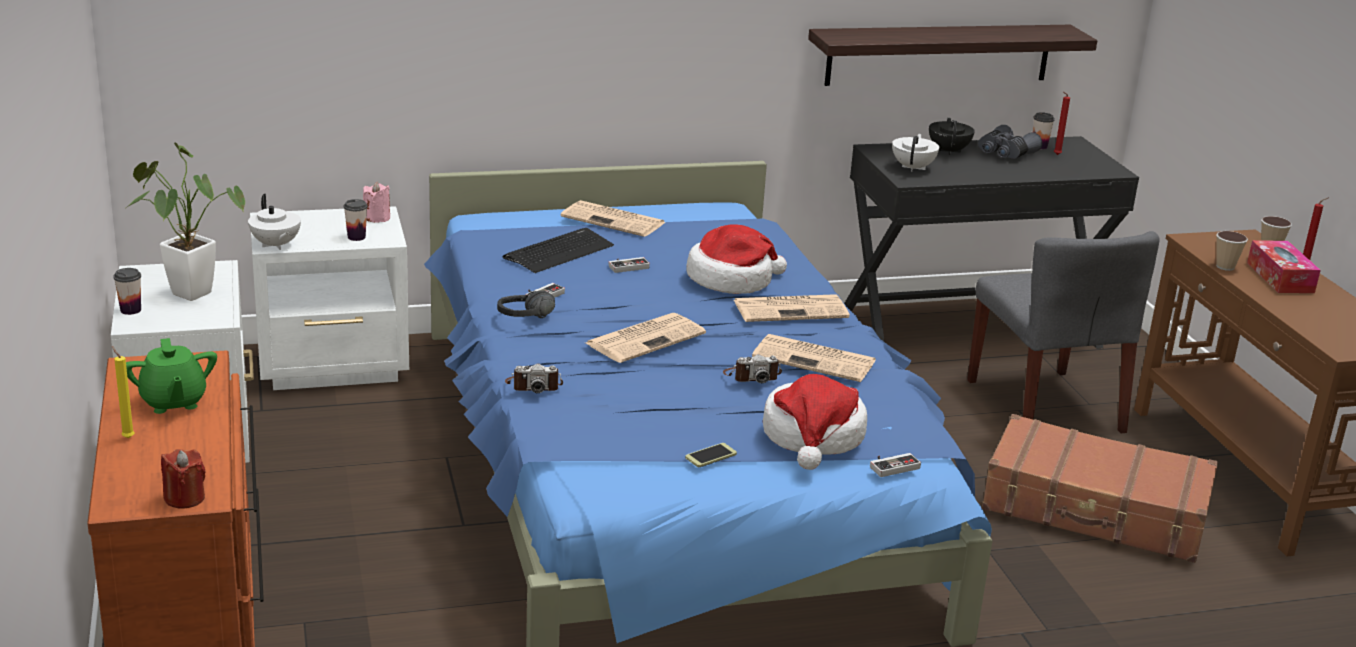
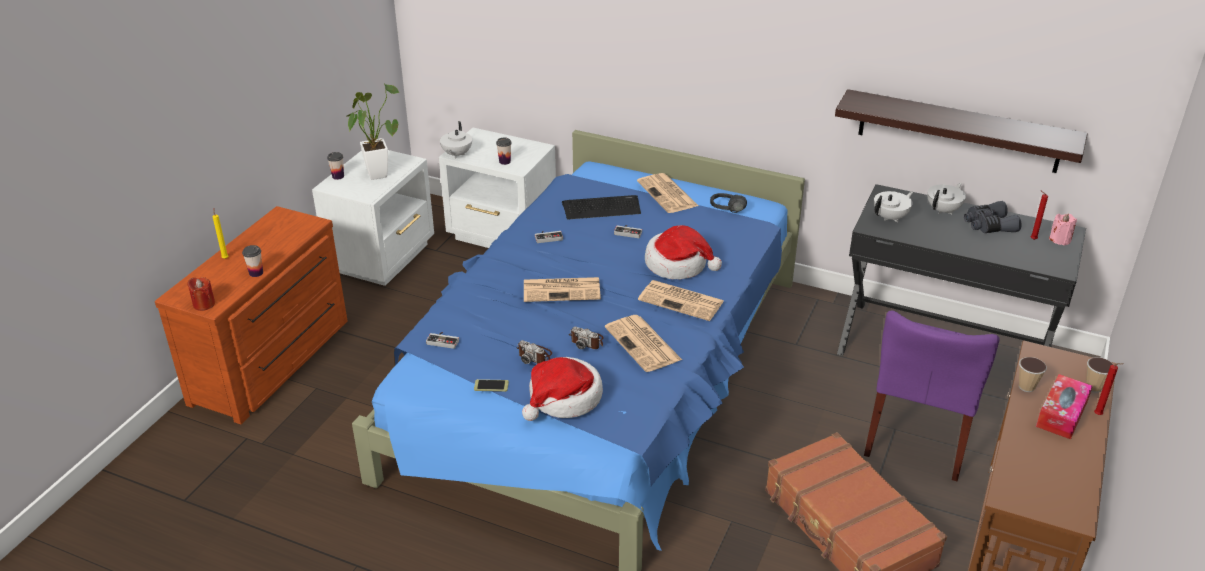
camera: 40 degrees right, 10 degrees up
green teapot [126,338,217,414] -> none
pink candle [363,182,390,223] -> pink candle moved to [1049,214,1077,245]
black headphones [497,290,555,318] -> black headphones moved to [710,193,747,213]
camera [505,363,563,393] -> camera moved to [517,340,552,364]
game controller [870,453,921,477] -> game controller moved to [426,332,459,349]
black teapot [929,118,975,155] -> white teapot [927,183,966,215]
grey chair [967,231,1160,433] -> purple chair [864,311,1000,481]
cup [1033,112,1055,149] -> cup moved to [242,245,263,277]

